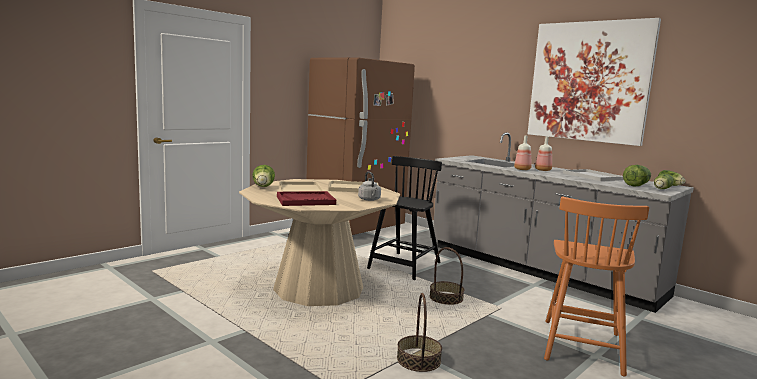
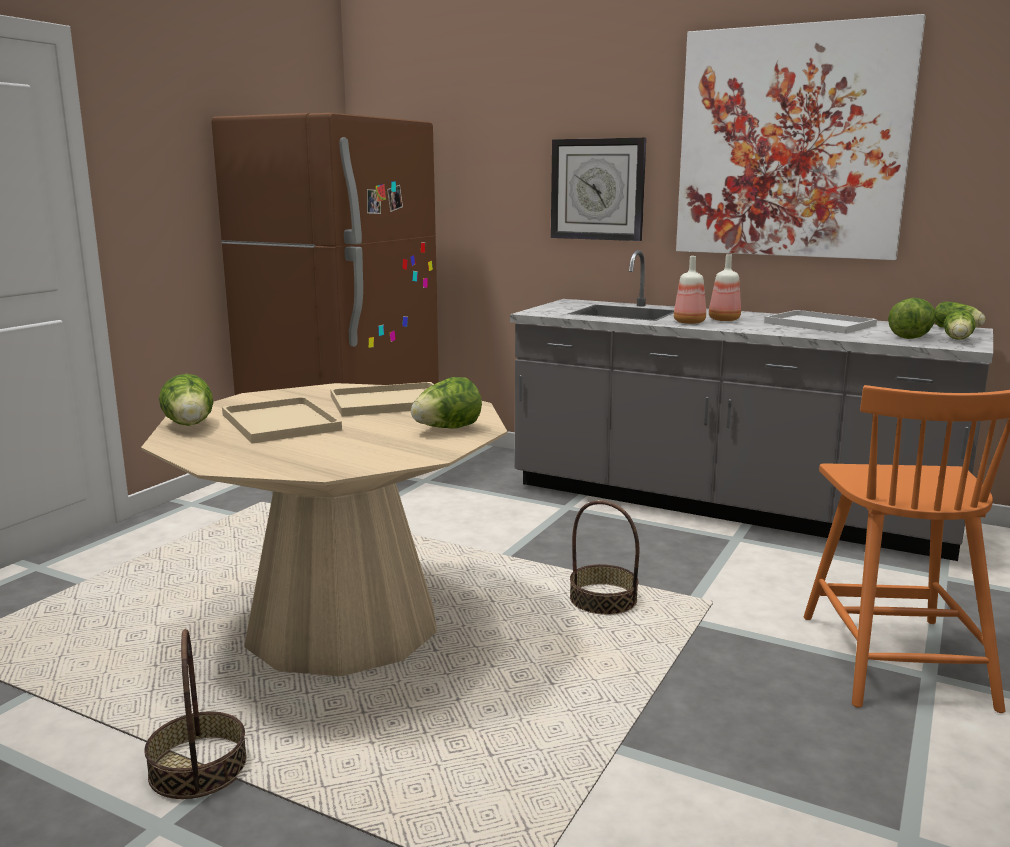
camera: 15 degrees left, 5 degrees up
red tray [277,191,336,206] -> none
grey kettle [358,171,381,201] -> lettuce [411,377,482,429]
black chair [367,156,442,280] -> none
basket [397,293,442,372] -> basket moved to [144,629,247,799]
none -> wall clock [551,138,646,241]

